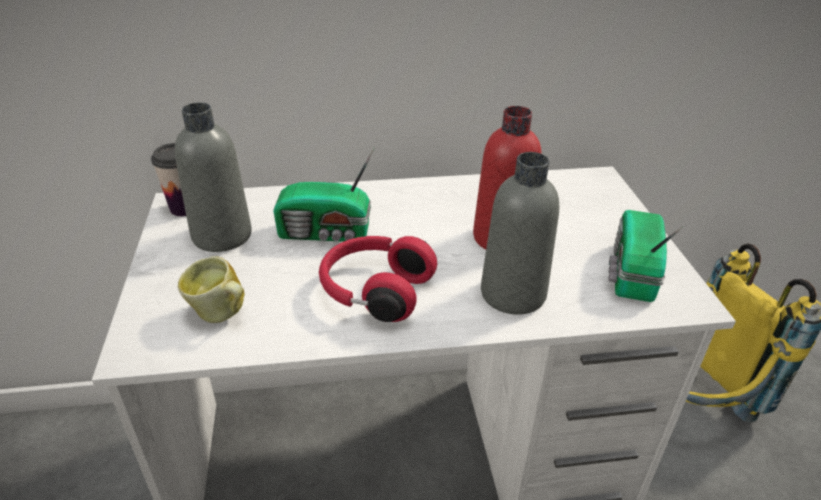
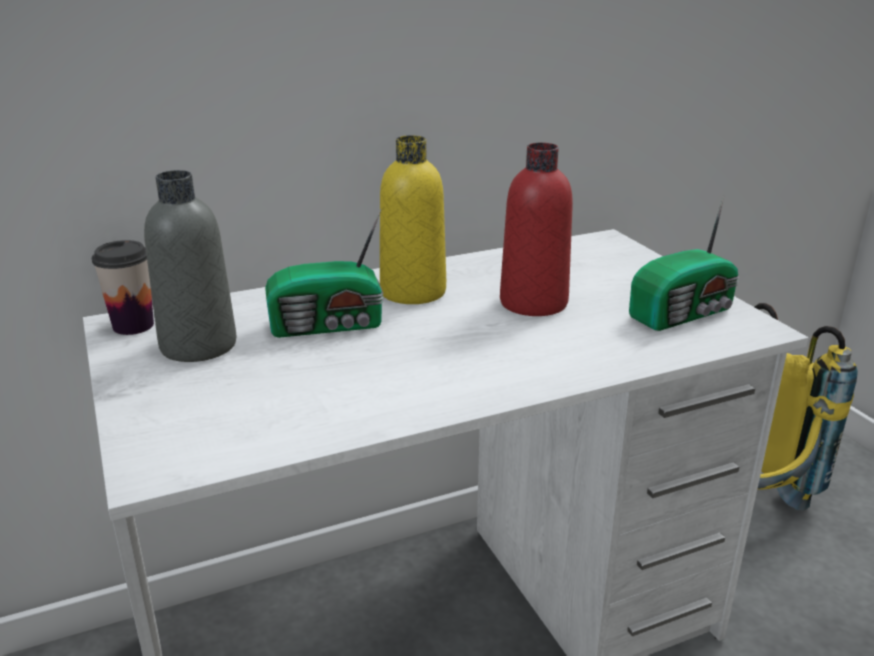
camera: 15 degrees left, 10 degrees down
mug [178,256,244,323] -> none
red headphones [319,236,437,322] -> none
grey bottle [481,152,559,315] -> none
radio [608,210,684,302] -> radio turned 120 degrees counterclockwise [629,196,739,331]
none -> yellow bottle [380,135,446,304]

